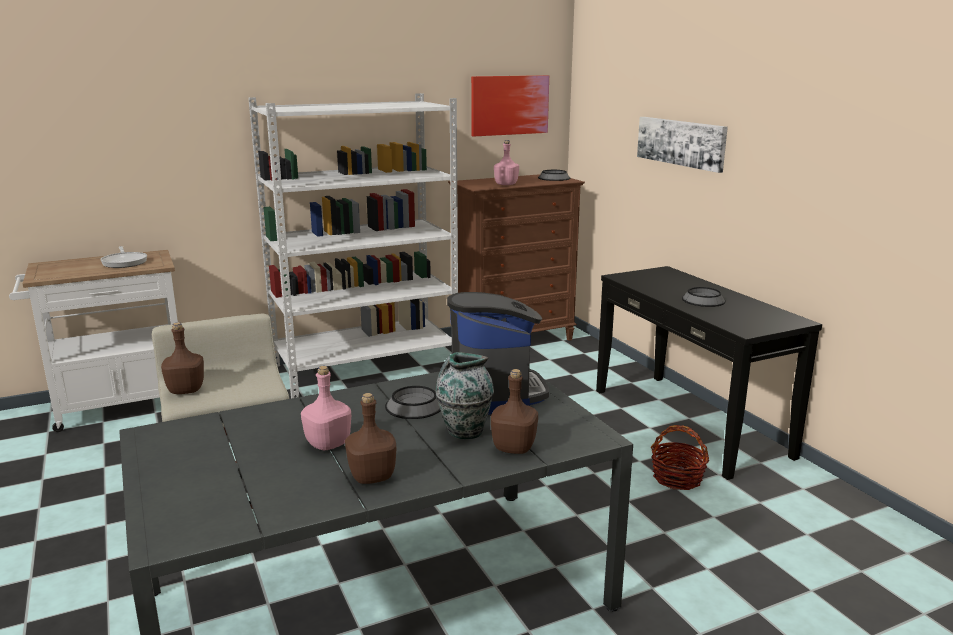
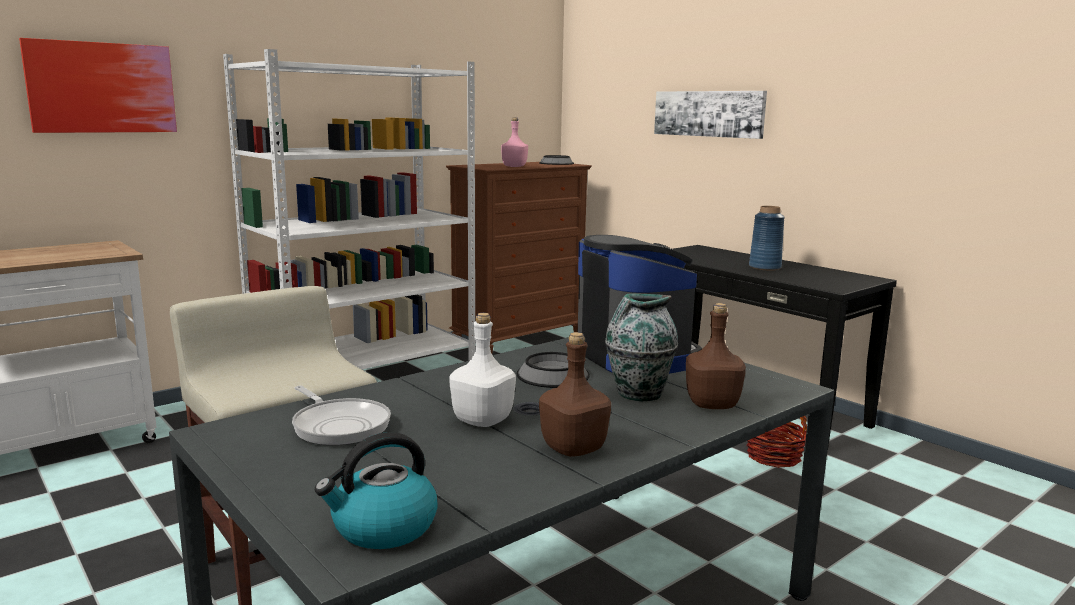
camera: 15 degrees left, 5 degrees down
frying pan [100,246,147,268] -> frying pan moved to [292,386,391,446]
brown bottle [161,322,204,394] -> none
pink bottle [301,366,351,451] -> white bottle [449,313,516,427]
picture [471,75,549,137] -> picture moved to [19,38,177,133]
bowl [682,287,726,307] -> blue vase [749,206,784,270]
none -> kettle [315,432,438,549]

